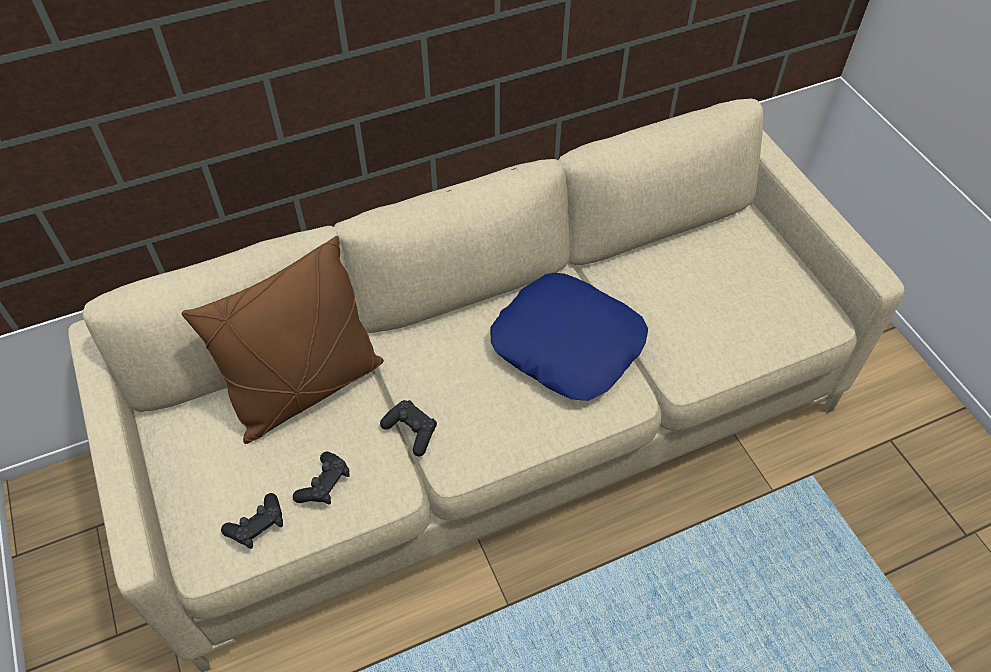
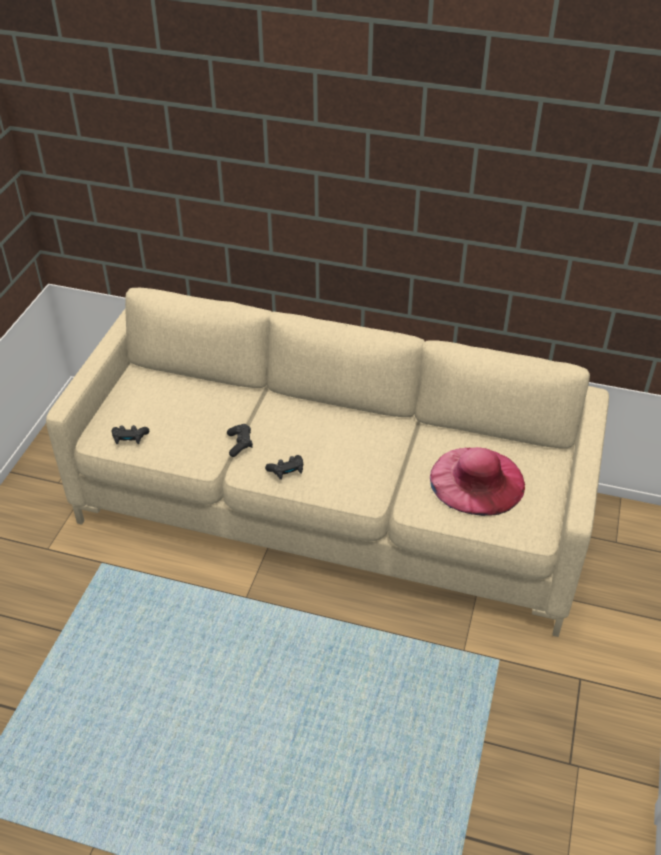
camera: 40 degrees right, 10 degrees down
brown pillow [182,236,384,444] -> none
black game controller [293,452,350,504] -> black game controller moved to [265,455,303,480]
blue pillow [491,273,648,401] -> none
none -> pink hat [430,447,525,516]

